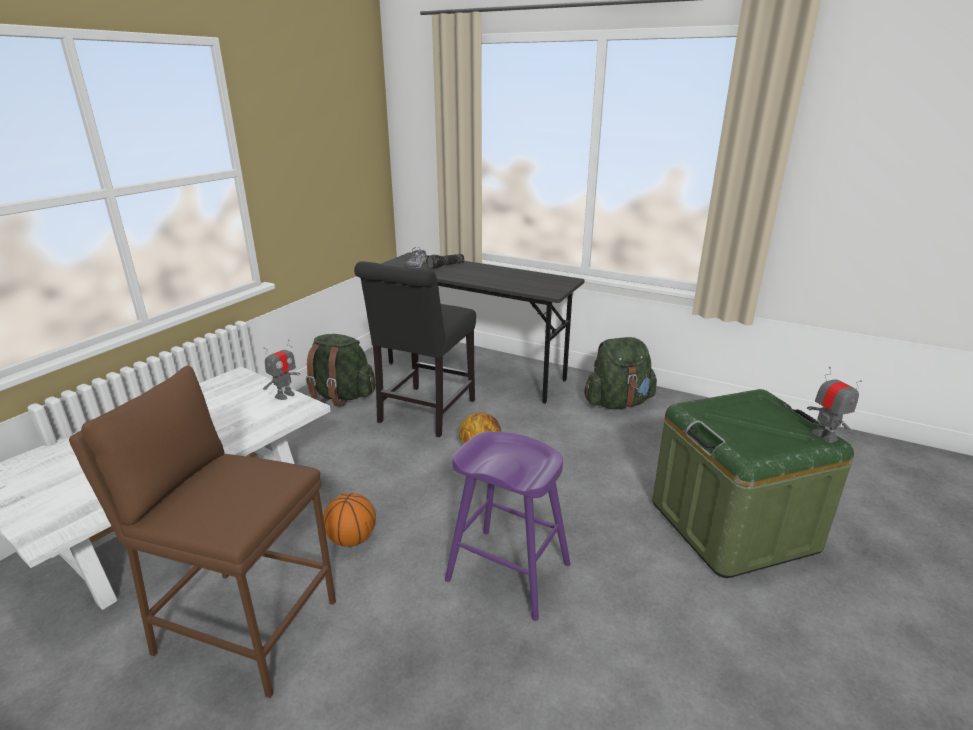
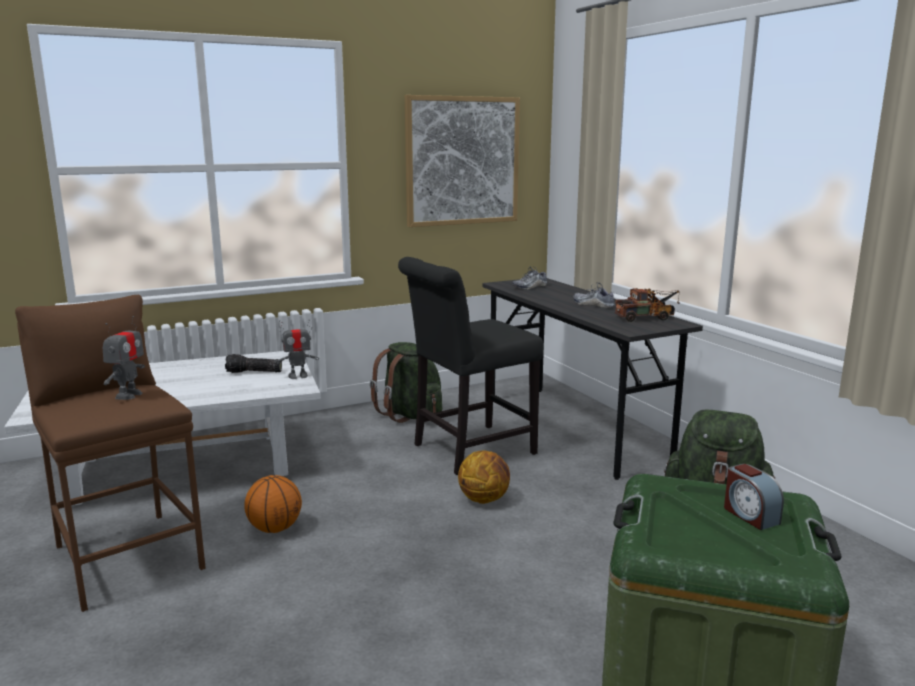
camera: 35 degrees right, 10 degrees down
flashlight [426,254,464,269] -> flashlight moved to [225,354,282,373]
purple stool [445,431,571,621] -> none
toy robot [807,367,862,443] -> toy robot moved to [103,316,145,400]
none -> picture [405,95,520,227]
none -> shoe [573,282,615,308]
none -> toy truck [615,288,680,322]
none -> alarm clock [724,464,784,530]

